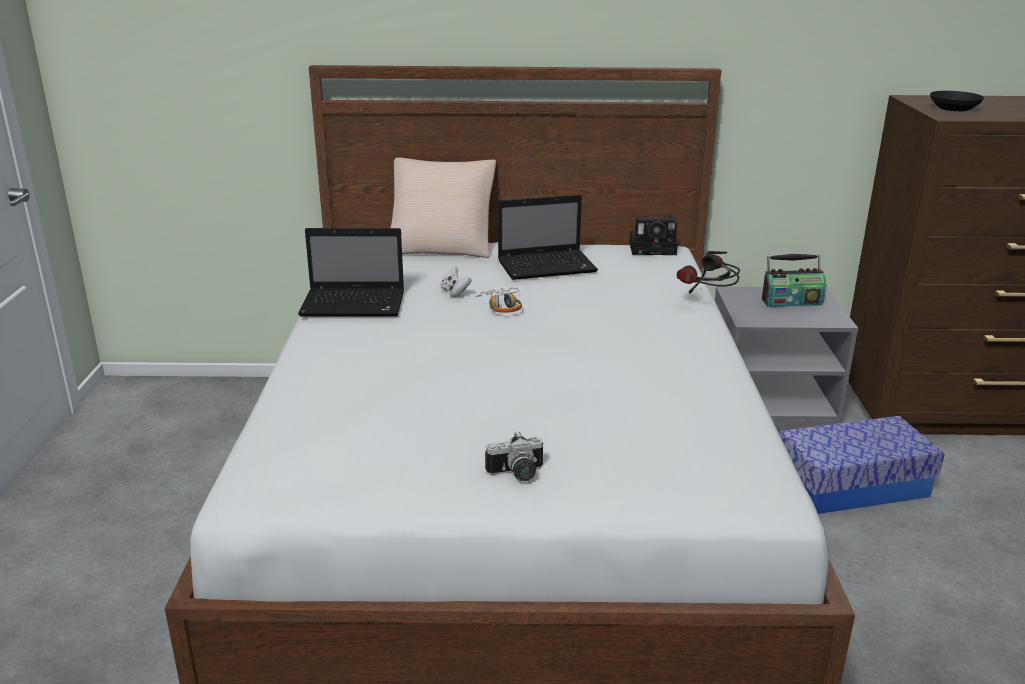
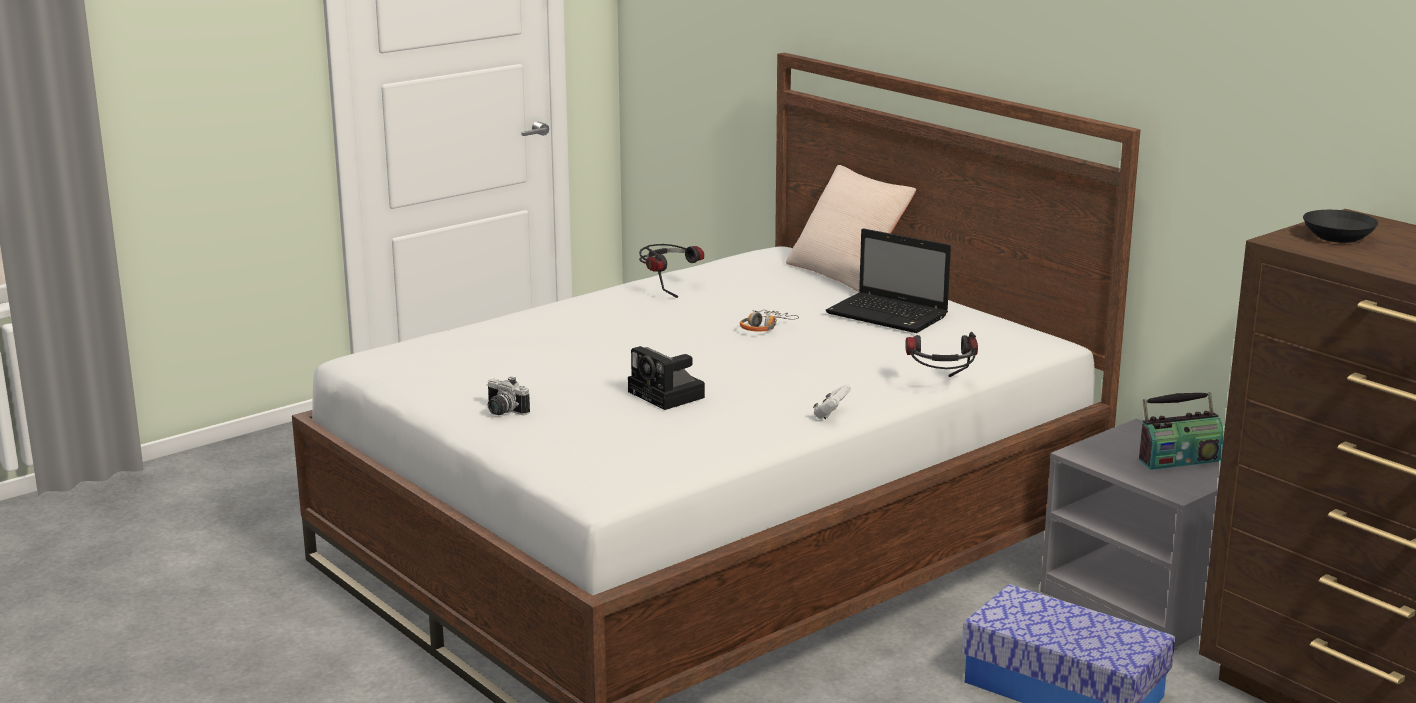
camera: 50 degrees right, 5 degrees down
laptop [298,228,404,317] -> headphones [639,244,704,298]
white game controller [441,266,472,297] -> white game controller moved to [813,384,851,419]
camera [629,215,678,255] -> camera moved to [628,346,705,410]
radio [762,254,826,307] -> radio turned 60 degrees counterclockwise [1139,392,1224,470]

